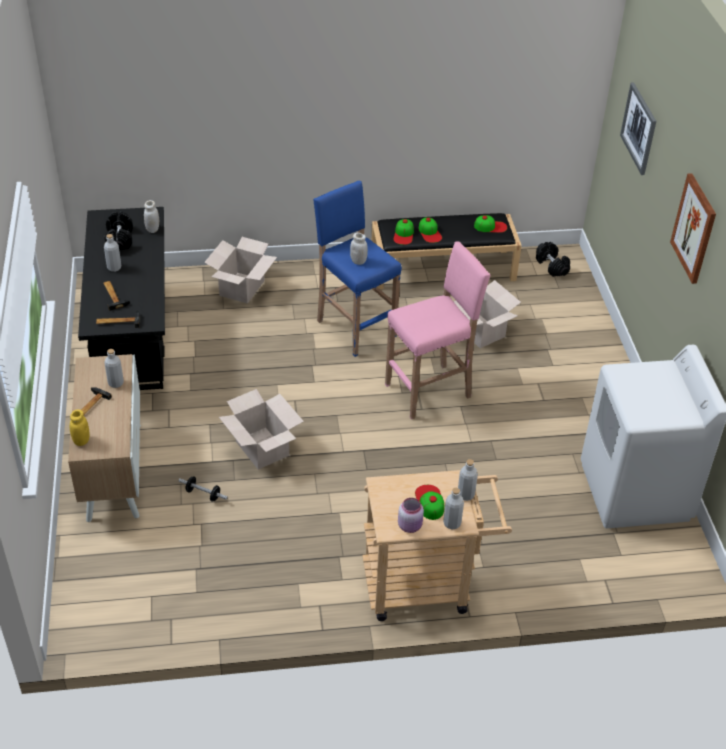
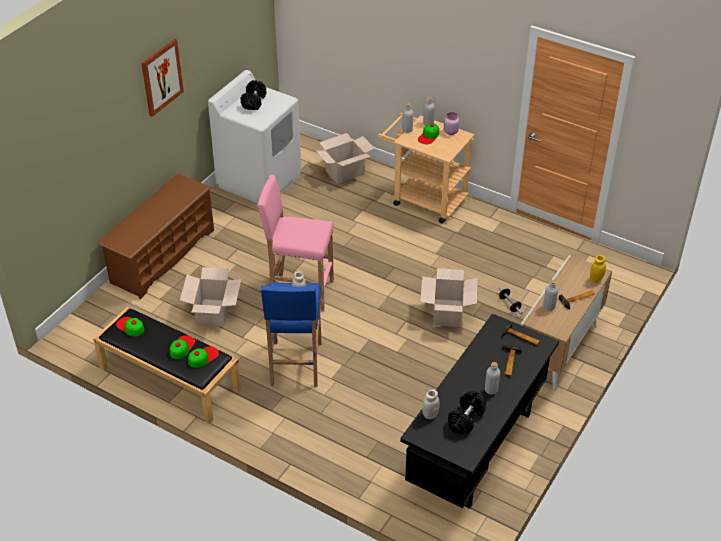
camera: 140 degrees left, 0 degrees up
cardboard box [204,237,277,304] -> cardboard box moved to [316,133,374,184]
black dumbbell [536,242,570,277] -> black dumbbell moved to [240,80,267,110]
picture [620,82,656,175] -> none
none -> brown shoe rack [97,174,214,299]

